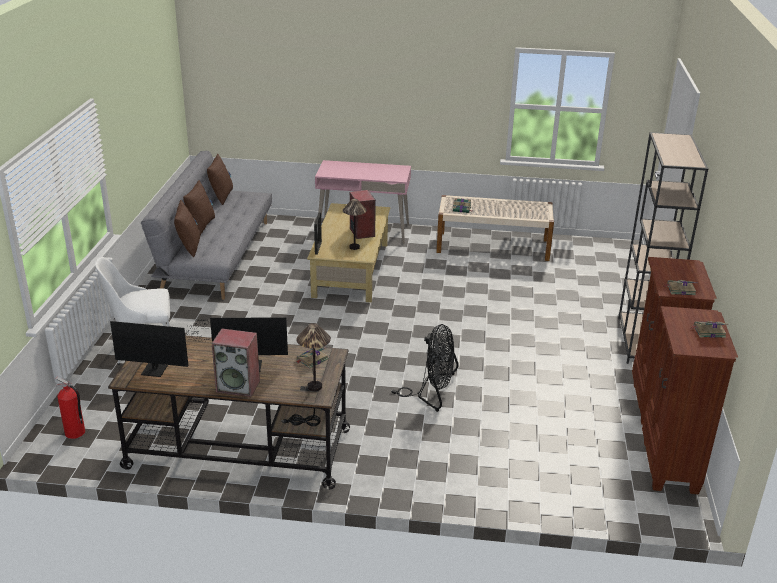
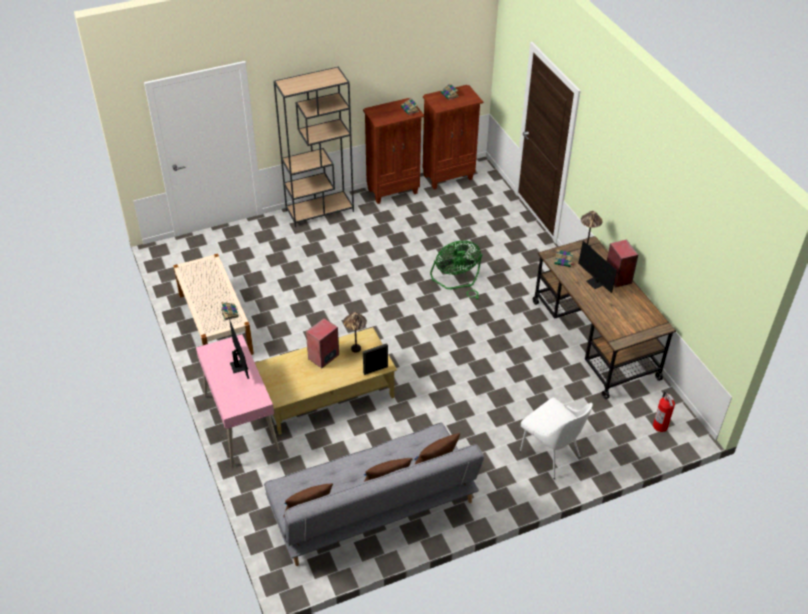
camera: 120 degrees left, 15 degrees up
monitor [110,321,209,377] -> monitor moved to [229,319,249,379]
black fan [391,324,459,412] -> green fan [430,240,483,299]

